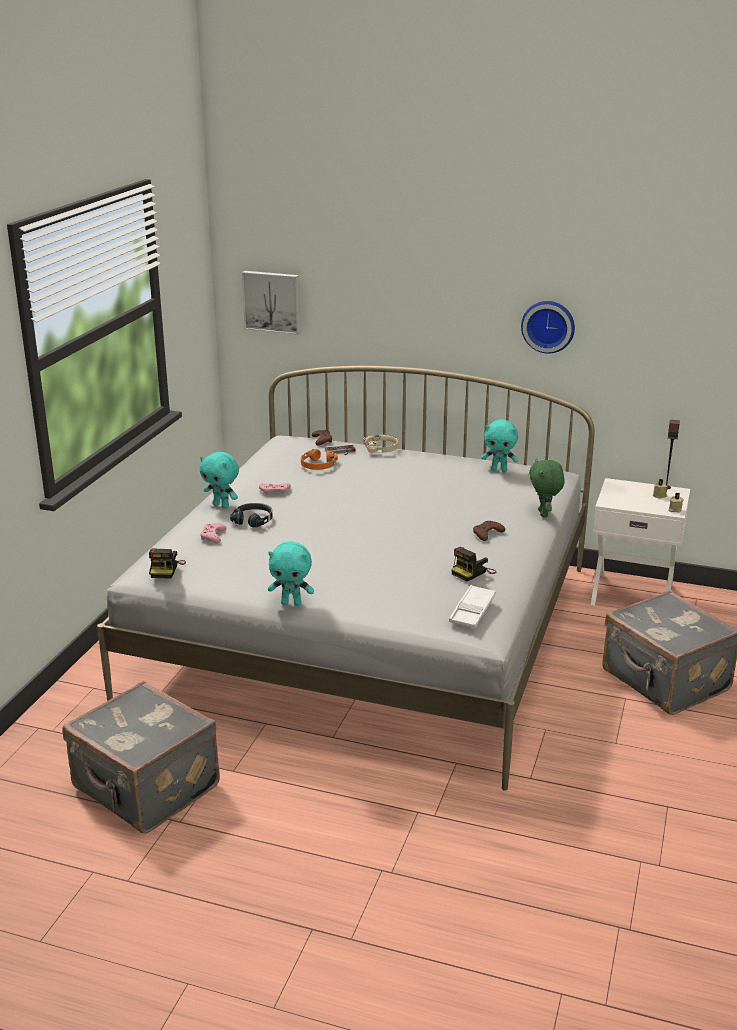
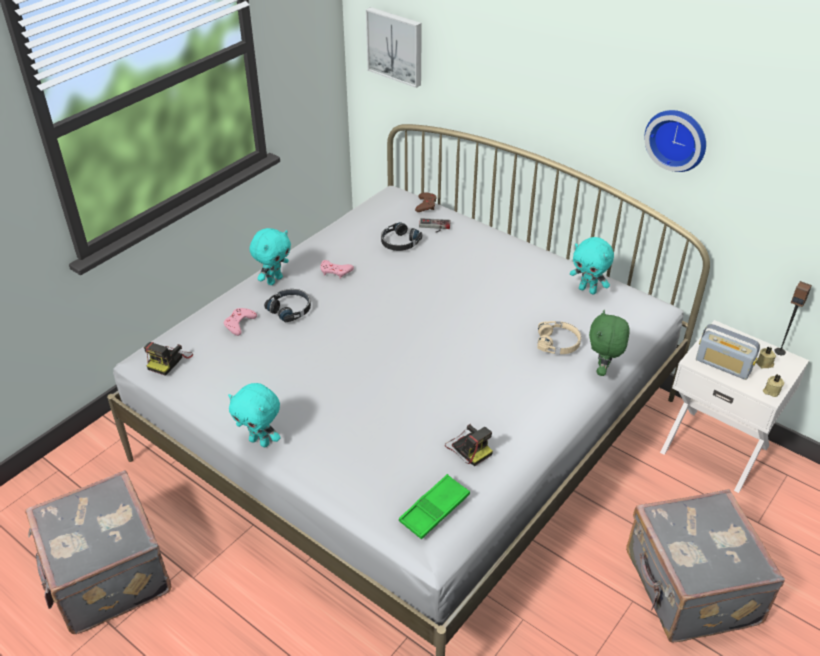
camera: 20 degrees right, 15 degrees up
turquoise plush toy [200,452,239,508] -> turquoise plush toy turned 105 degrees counterclockwise [250,228,291,285]
orange headphones [301,449,338,470] -> black headphones [381,222,422,251]
beige headphones [363,435,399,453] -> beige headphones moved to [537,321,581,354]
white tray [449,585,496,628] -> green tray [399,474,470,539]
camera [451,547,497,581] -> camera turned 105 degrees counterclockwise [445,424,493,466]
brown game controller [473,521,505,541] -> none
none -> radio [696,324,760,380]

